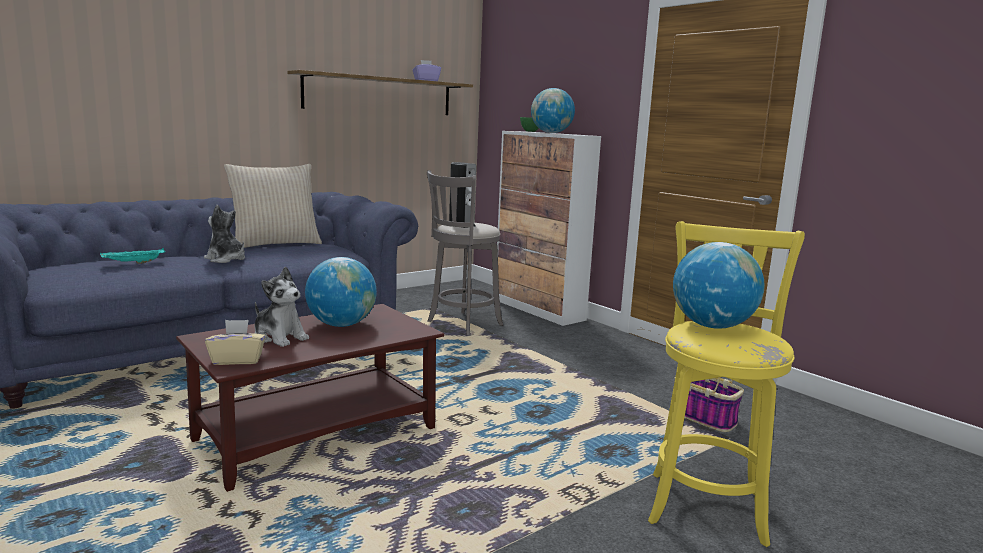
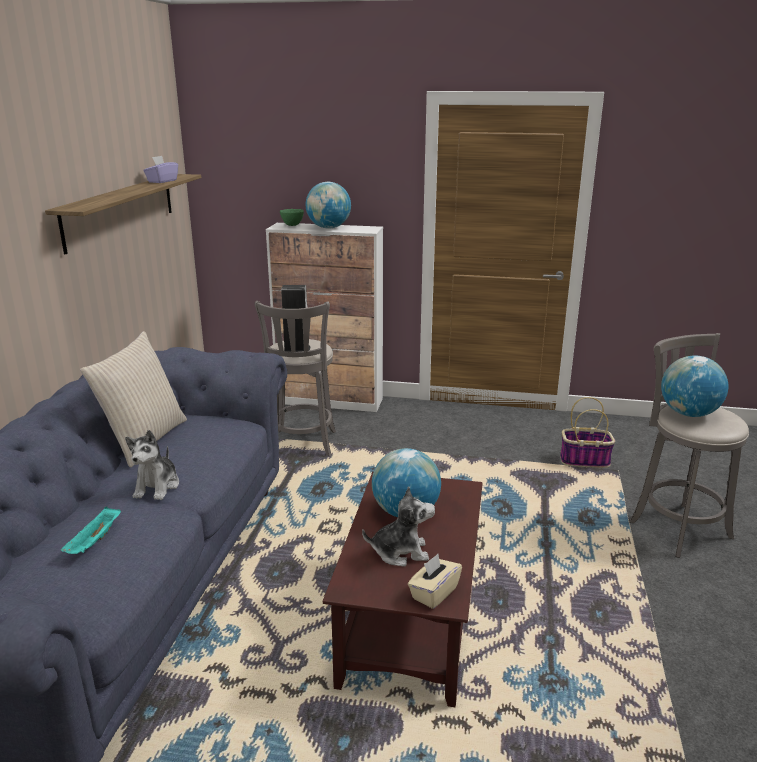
camera: 40 degrees left, 10 degrees up
plush toy [204,205,245,263] -> plush toy turned 75 degrees counterclockwise [125,430,179,500]
yellow stool [648,221,805,547] -> grey stool [630,333,749,558]

